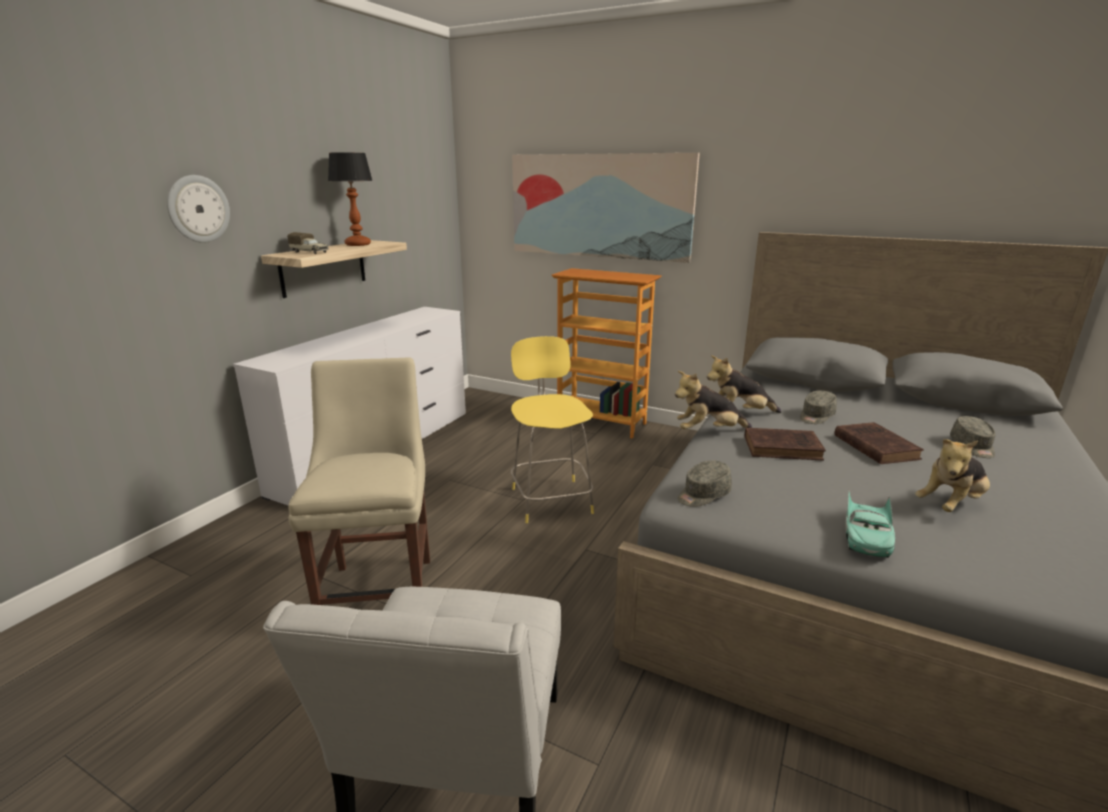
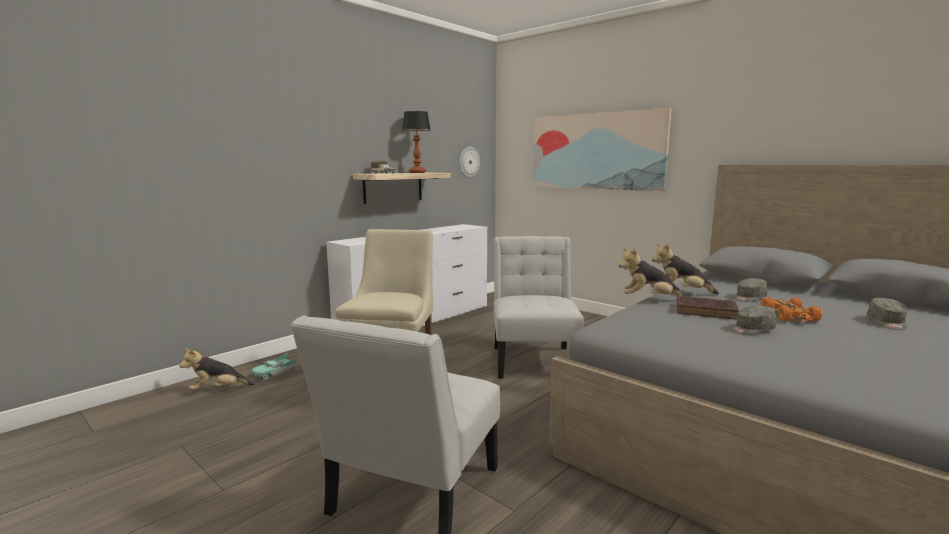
camera: 15 degrees right, 10 degrees down
wall clock [167,175,230,243] -> wall clock moved to [459,147,480,178]
yellow stool [511,336,594,523] -> white chair [494,236,584,379]
bookcase [552,268,662,438] -> none
grey cap [678,461,732,507] -> grey cap moved to [730,305,777,335]
brown book [834,422,924,464] -> orange toy car [761,297,822,322]
turquoise toy car [846,491,895,558] -> turquoise toy car moved to [252,353,298,380]
plush toy [915,439,990,512] -> plush toy moved to [180,348,255,390]

